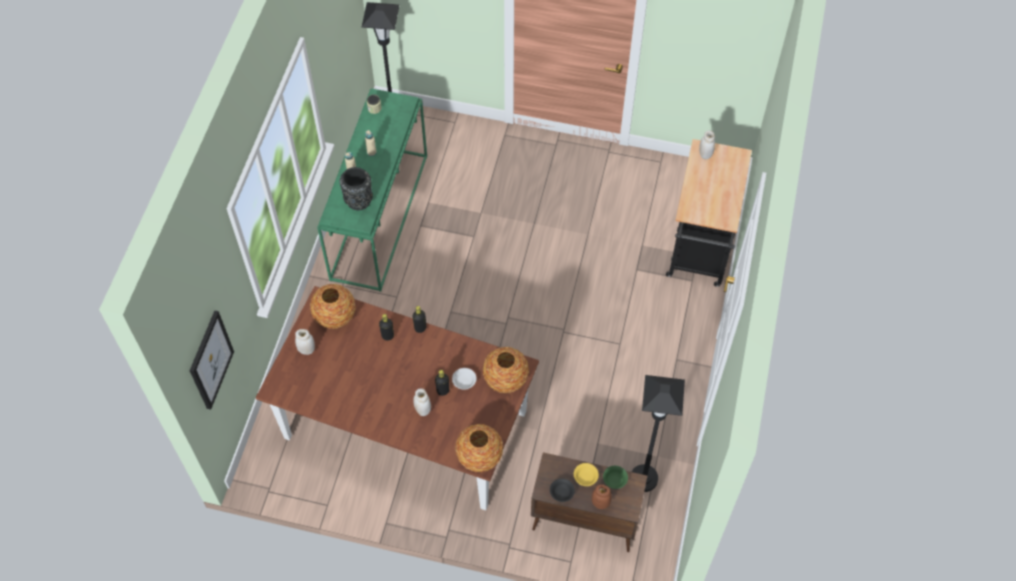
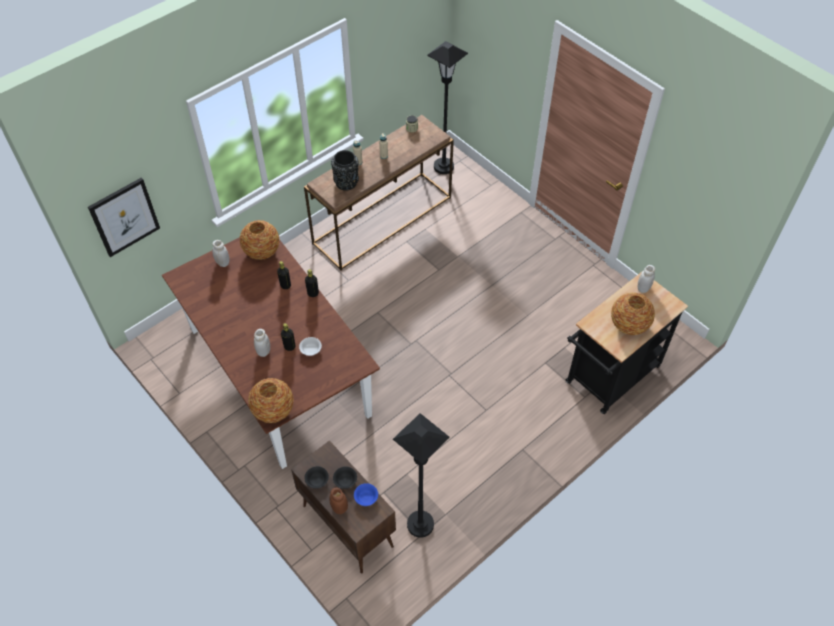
camera: 35 degrees right, 5 degrees down
green console table [317,89,427,292] -> brown console table [304,115,454,271]
vase [483,347,529,393] -> vase moved to [611,292,655,335]
yellow bowl [574,463,599,486] -> black bowl [333,467,357,489]
green bowl [603,466,628,489] -> blue bowl [354,483,378,506]

